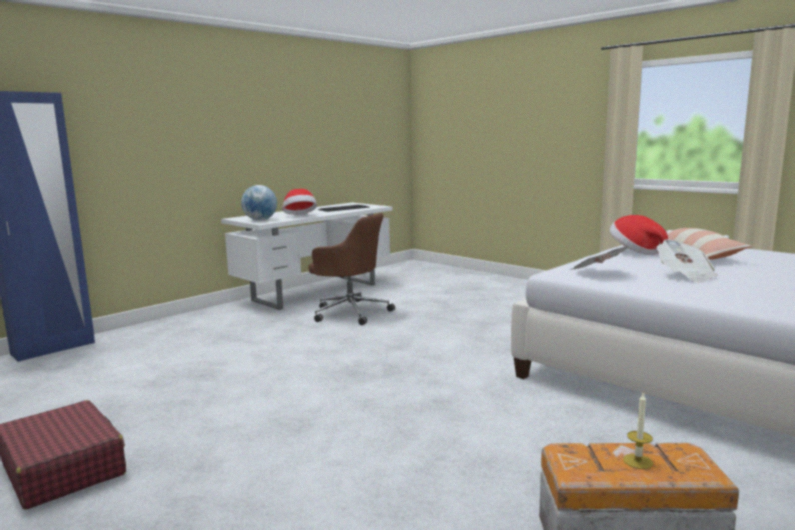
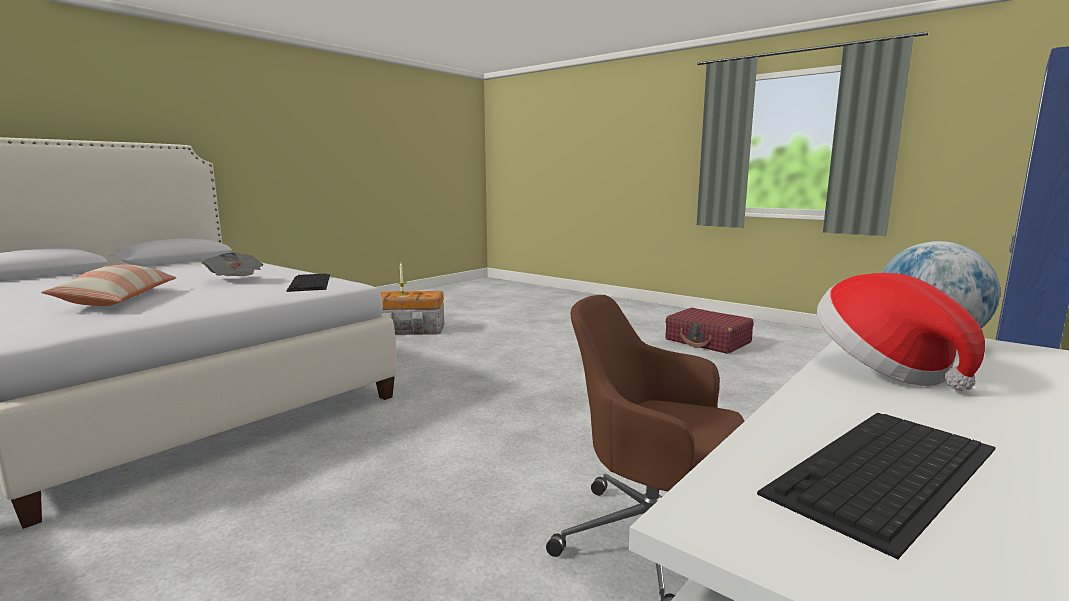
camera: 175 degrees right, 0 degrees up
newspaper [570,246,629,270] -> keyboard [286,274,330,292]
hat [610,215,668,255] -> none

